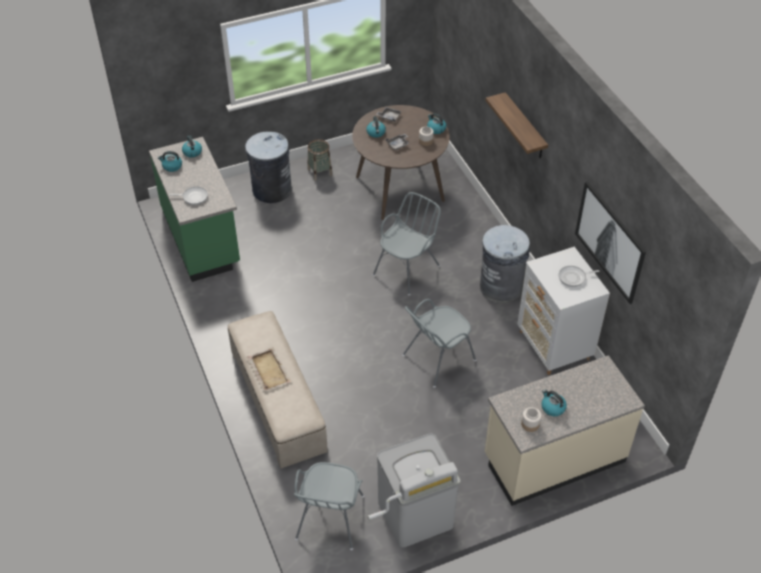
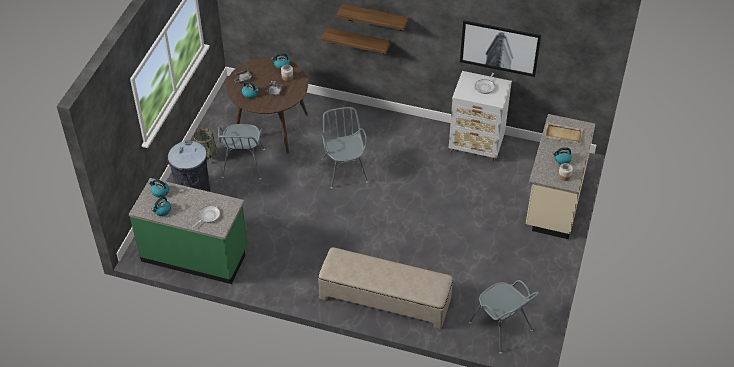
camera: 50 degrees left, 0 degrees up
beige tray [246,347,292,391] -> beige tray moved to [544,122,583,144]
grey washing machine [368,434,461,547] -> none
grey chair [402,299,476,388] -> grey chair moved to [218,124,265,180]
grey trash can [480,225,530,303] -> none
none -> shelf [320,28,391,54]

